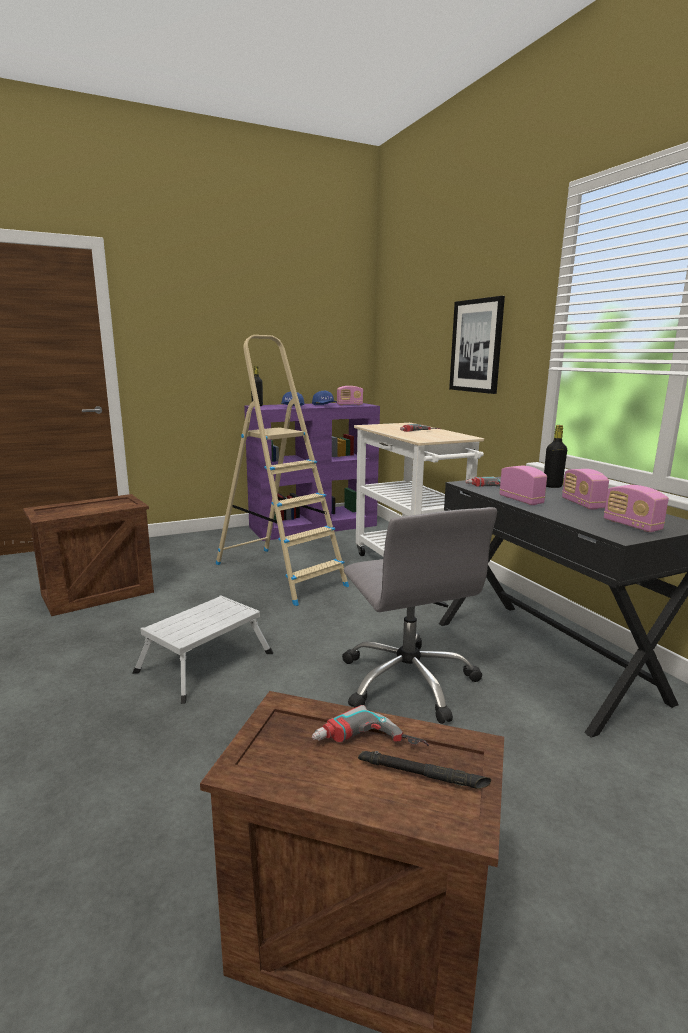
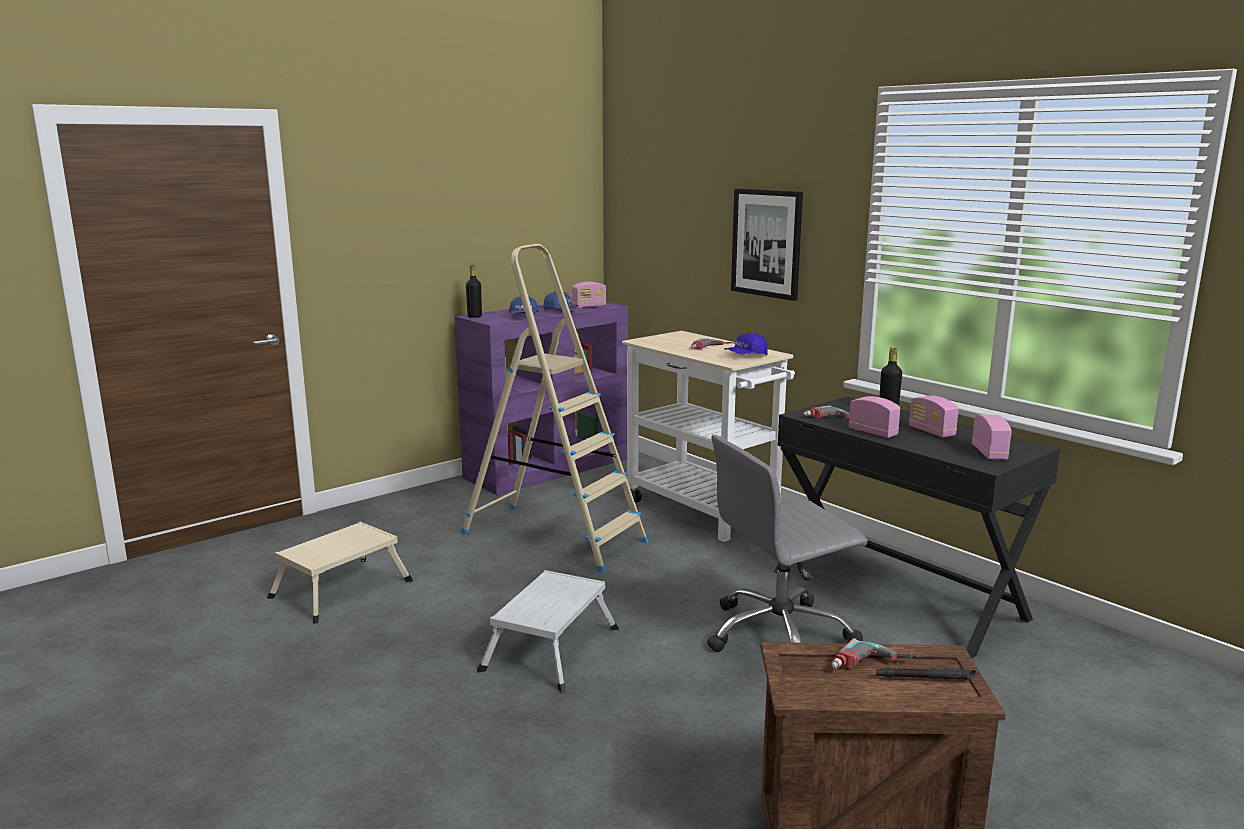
camera: 15 degrees left, 0 degrees up
crate [23,494,154,616] -> beige step ladder [267,522,413,624]
grey office chair [342,507,497,724] -> grey office chair turned 105 degrees clockwise [707,435,868,652]
radio [604,485,669,532] -> radio turned 135 degrees counterclockwise [972,415,1012,460]
none -> blue cap [724,333,768,355]

